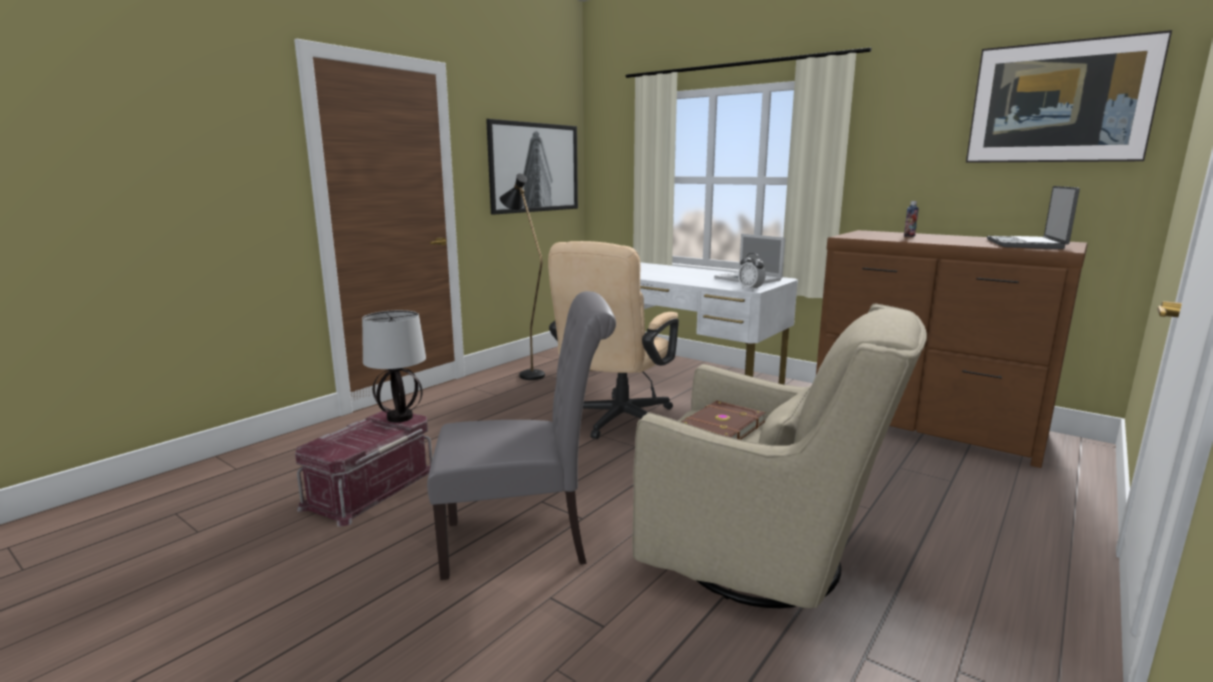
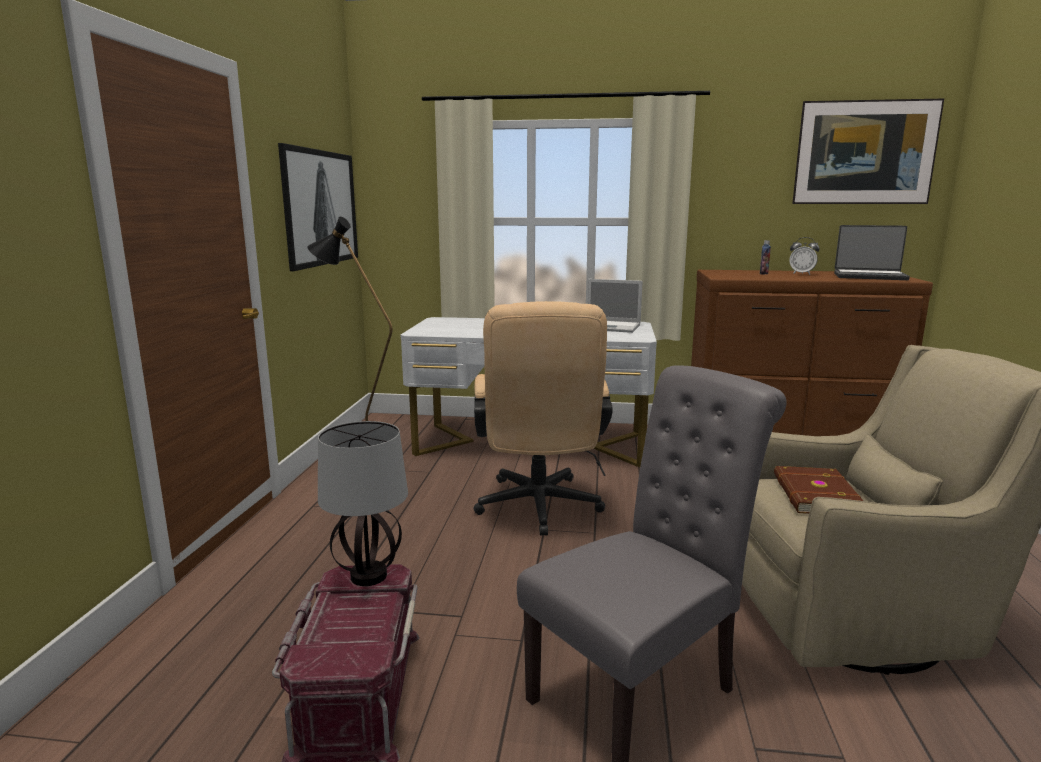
camera: 30 degrees left, 0 degrees up
alarm clock [738,253,766,291] -> alarm clock moved to [789,237,820,275]
laptop [987,186,1080,249] -> laptop turned 60 degrees counterclockwise [834,225,910,280]

